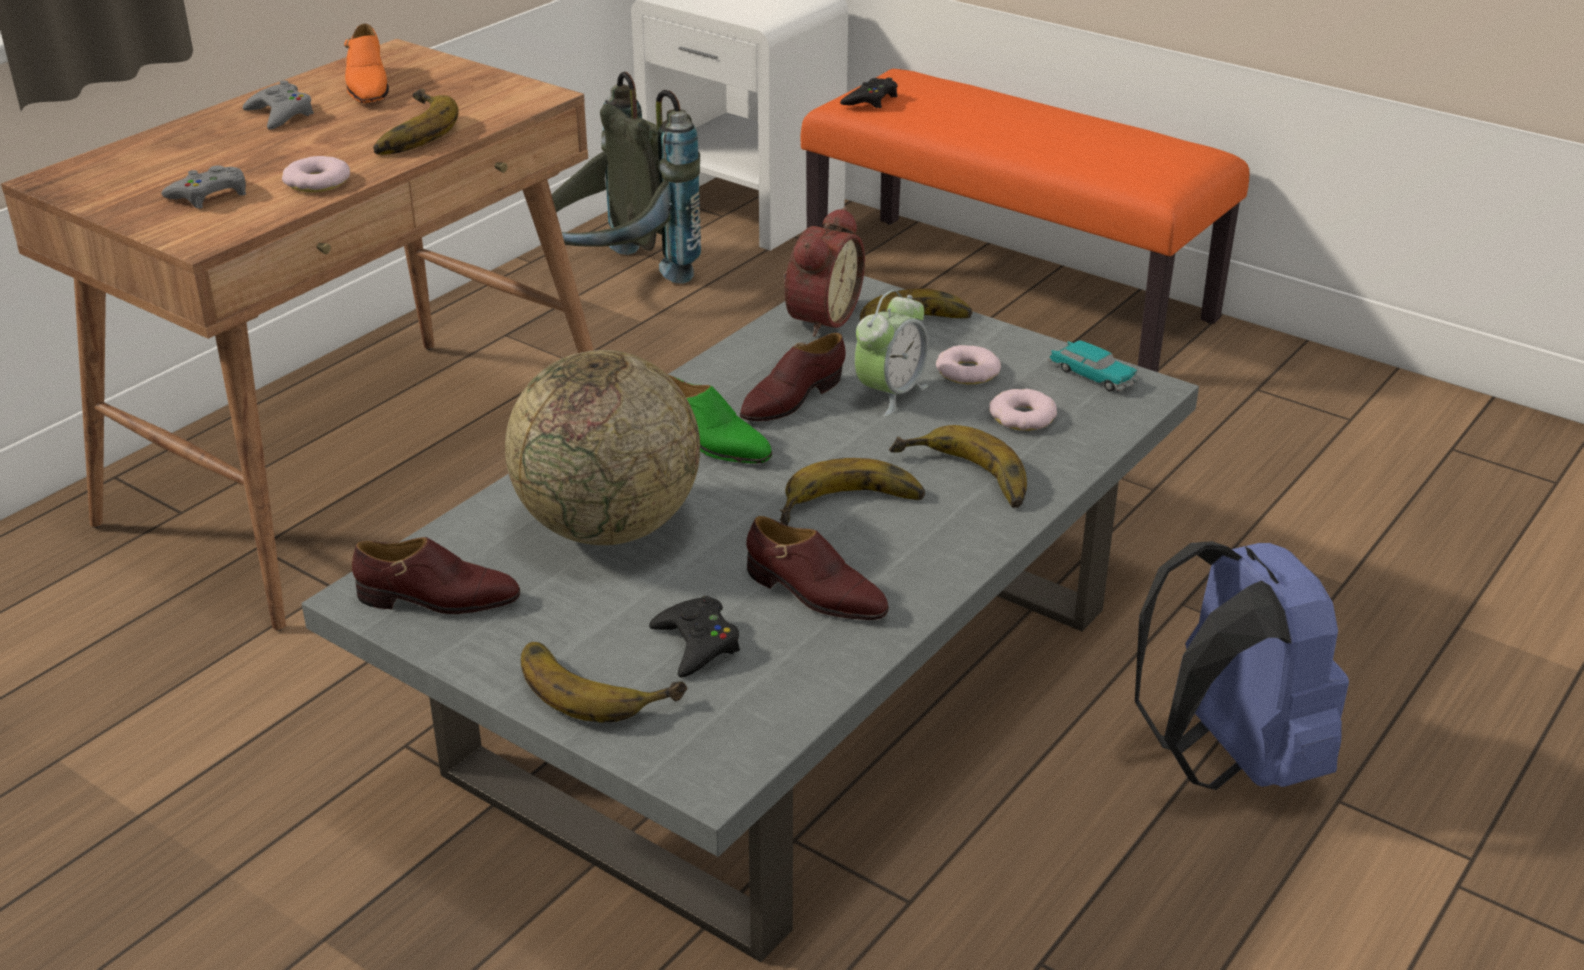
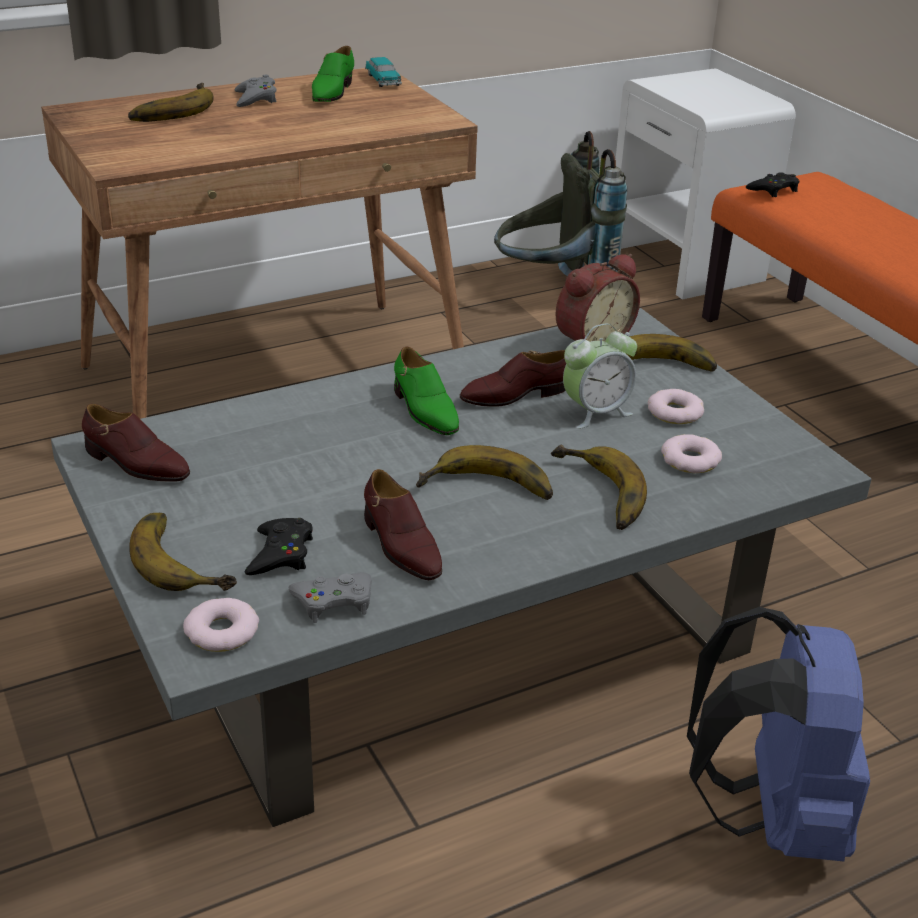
camera: 25 degrees right, 0 degrees up
grey game controller [161,165,246,209] -> grey game controller moved to [288,572,372,623]
donut [282,156,350,192] -> donut moved to [183,598,259,652]
orange shoe [344,24,389,103] -> green shoe [312,46,354,102]
banana [373,89,459,155] -> banana moved to [128,83,214,122]
globe [505,350,700,545] -> none
toy car [1047,340,1139,392] -> toy car moved to [365,57,402,87]

